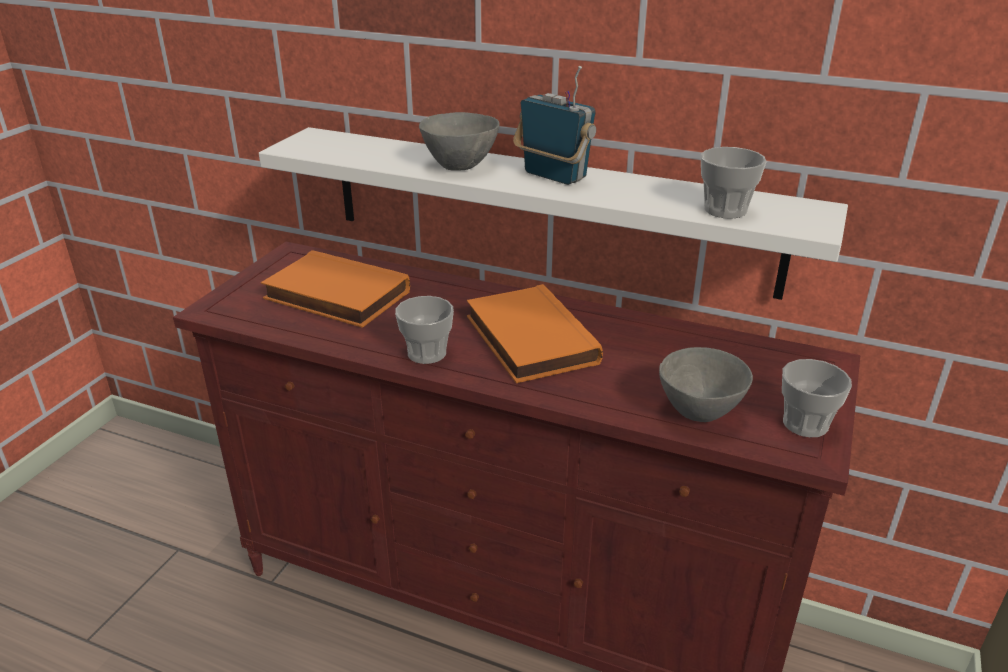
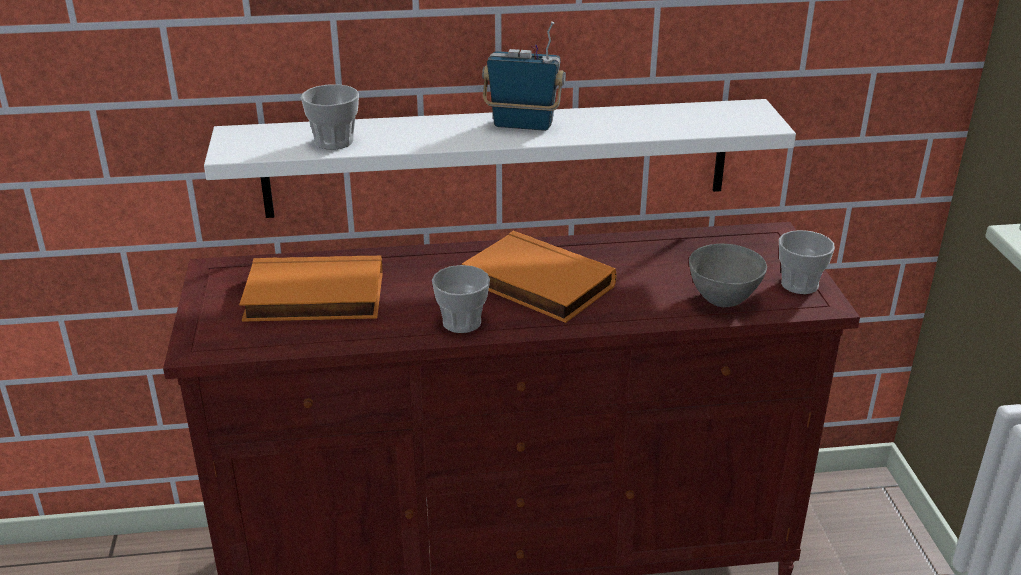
camera: 30 degrees left, 0 degrees up
grey bowl [419,112,500,171] -> none
cup [701,147,767,219] -> cup moved to [301,84,359,149]

